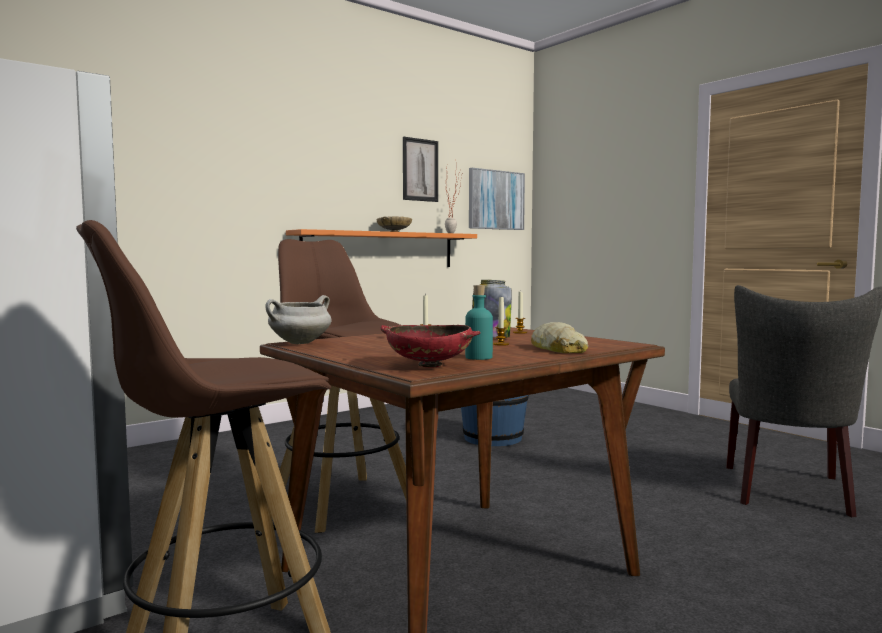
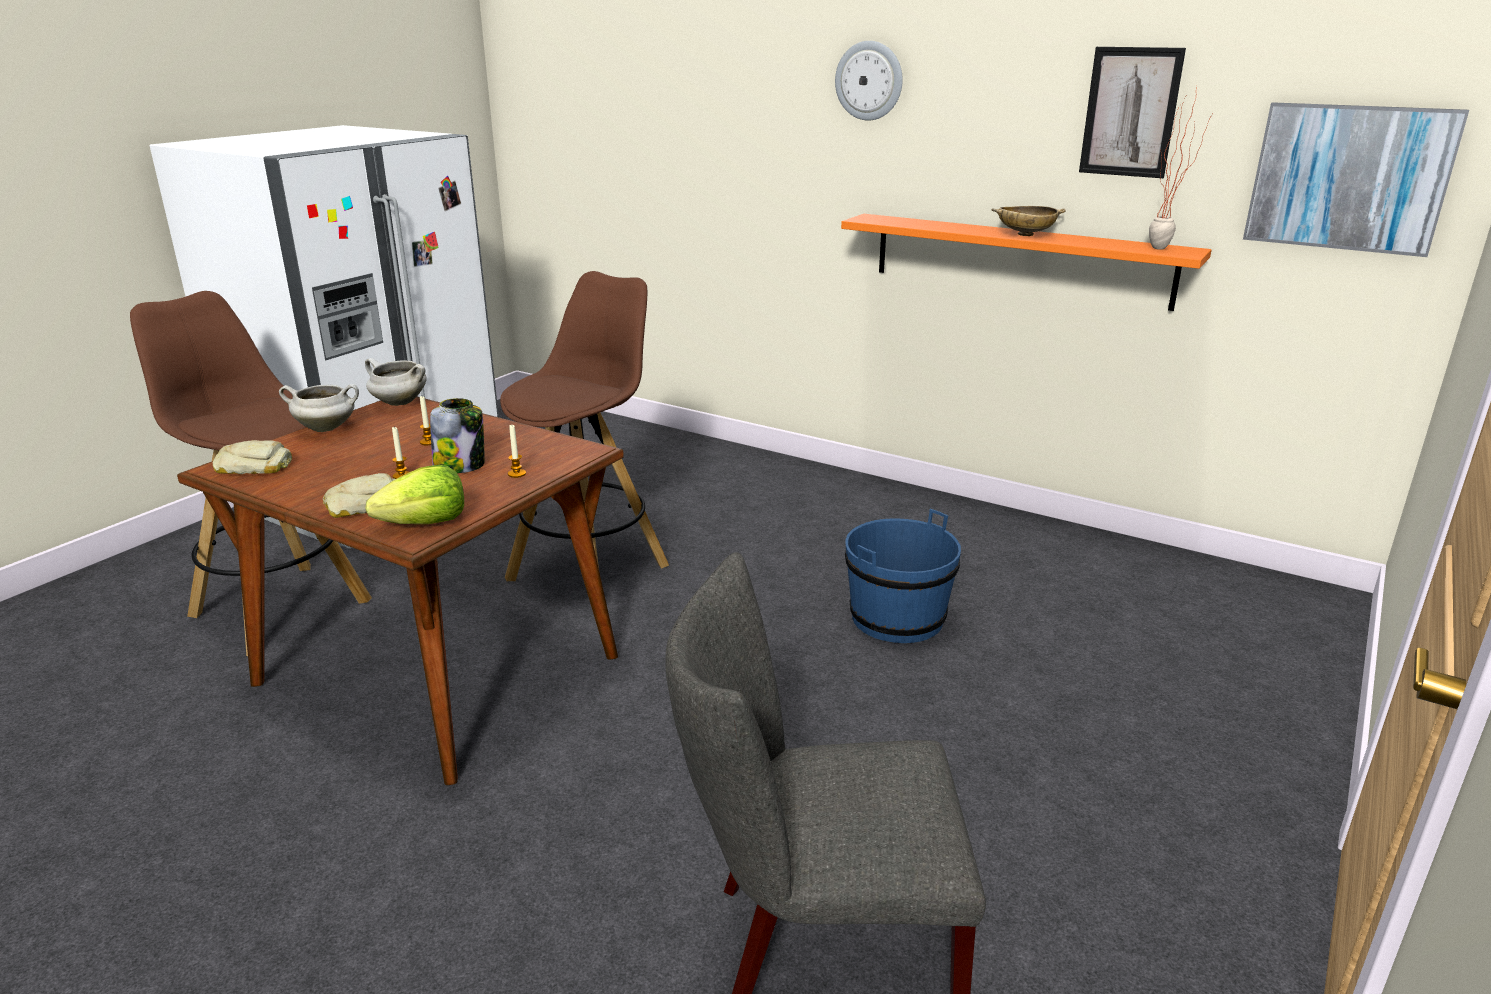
camera: 70 degrees right, 20 degrees up
red bowl [380,325,481,367] -> bread [213,440,292,474]
turquoise bottle [465,285,493,360] -> none
none -> white cooking pot [279,384,359,432]
none -> lettuce [365,465,464,524]
none -> wall clock [835,41,903,120]

